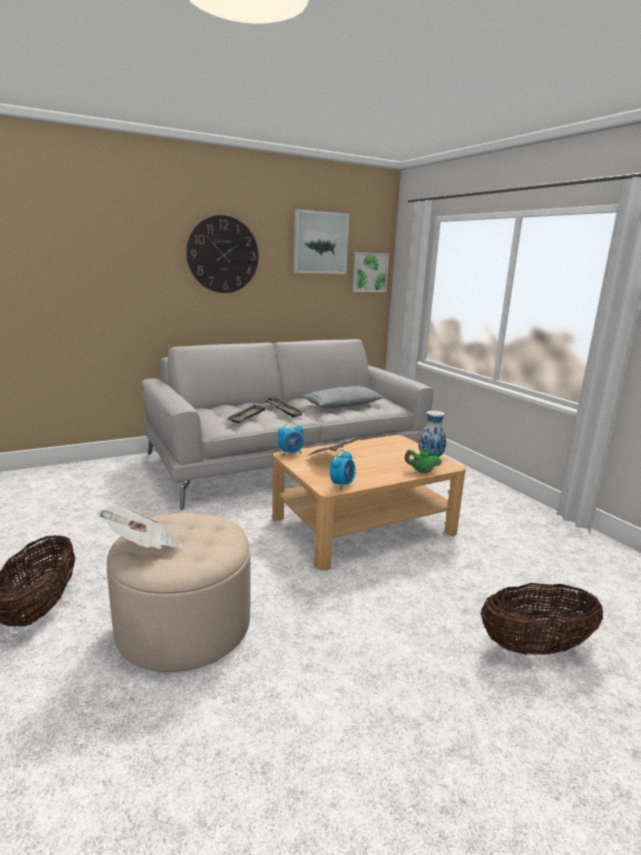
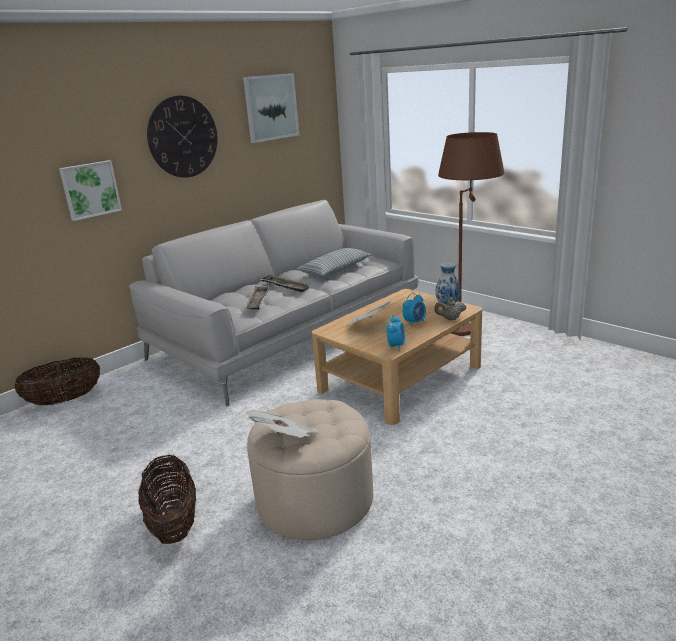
camera: 15 degrees left, 5 degrees up
alarm clock [278,422,303,456] -> alarm clock moved to [403,293,426,327]
picture [353,252,389,292] -> picture moved to [59,160,122,221]
green teapot [405,448,442,474] -> beige teapot [434,298,466,320]
basket [481,583,603,655] -> basket moved to [15,357,100,405]
none -> brown floor lamp [438,132,504,336]

